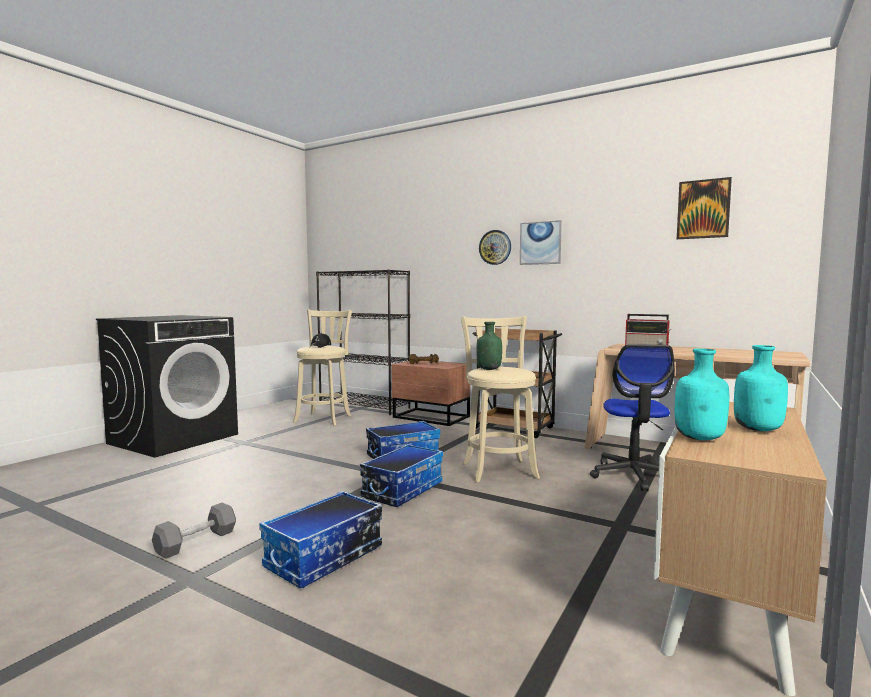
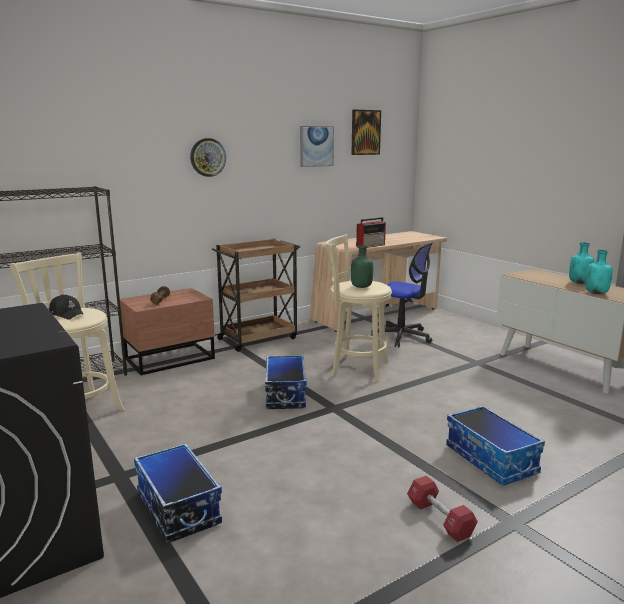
camera: 65 degrees left, 10 degrees up
grey dumbbell [152,502,236,559] -> red dumbbell [407,476,478,542]
storage box [360,444,443,507] -> storage box moved to [134,443,222,543]
picture [520,220,562,265] -> picture moved to [300,126,334,167]

